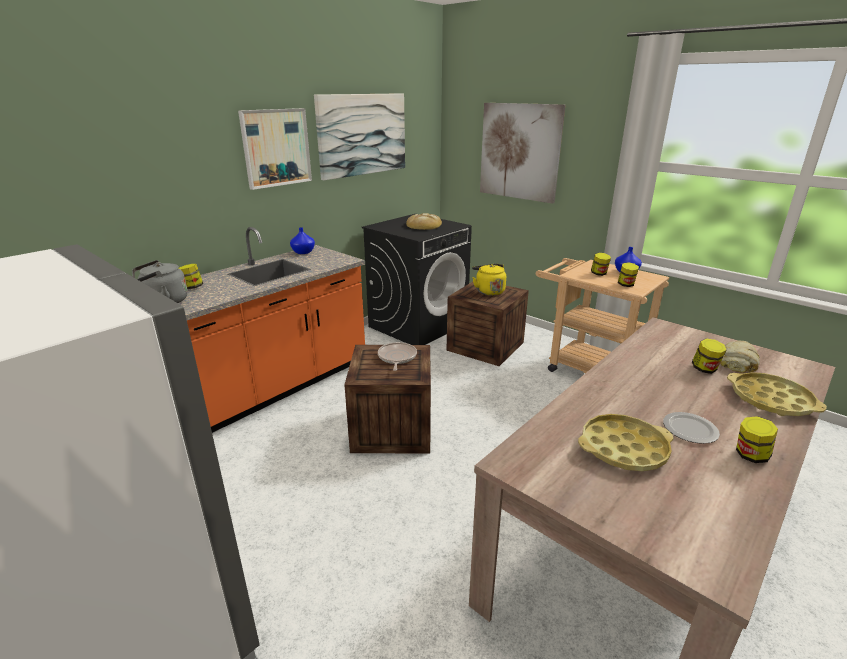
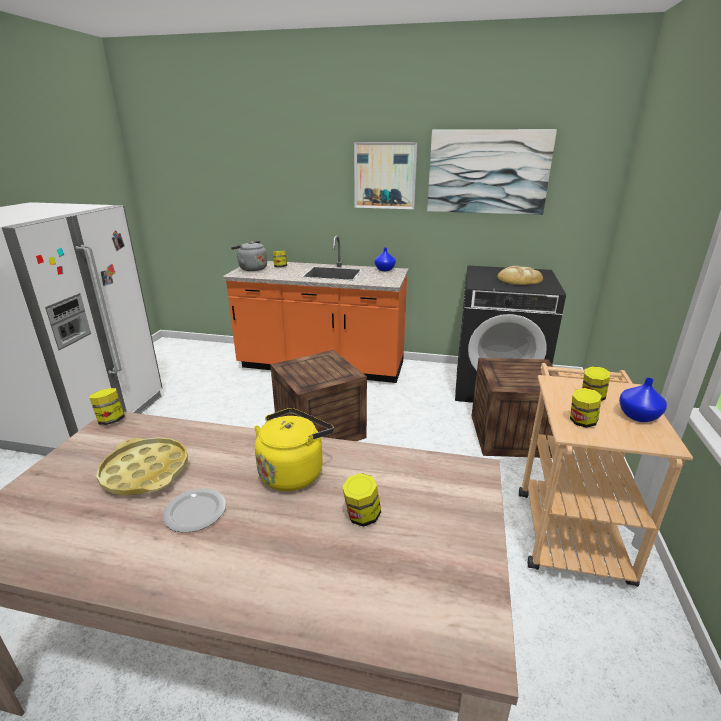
camera: 60 degrees right, 0 degrees up
frying pan [378,342,417,371] -> none
yellow kettle [472,264,506,296] -> yellow kettle moved to [254,408,334,491]
picture [480,103,565,204] -> none
bread [720,340,760,373] -> none
yellow tray [727,372,827,416] -> none
jar [736,416,778,463] -> jar moved to [90,388,125,425]

